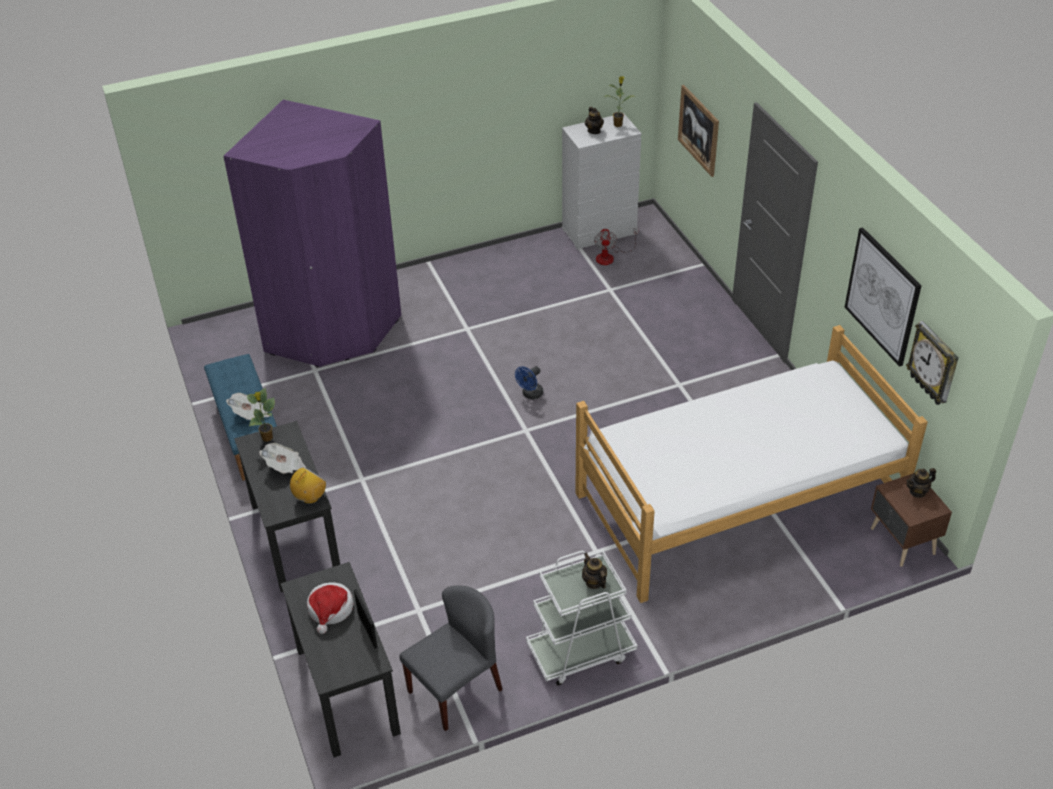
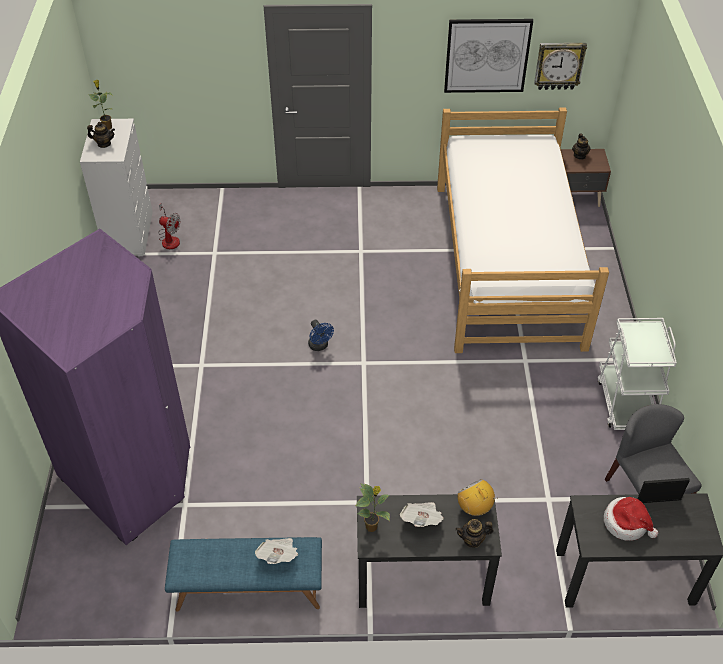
camera: 70 degrees left, 5 degrees up
teapot [582,552,607,589] -> teapot moved to [455,519,494,548]
picture [678,85,719,177] -> none

